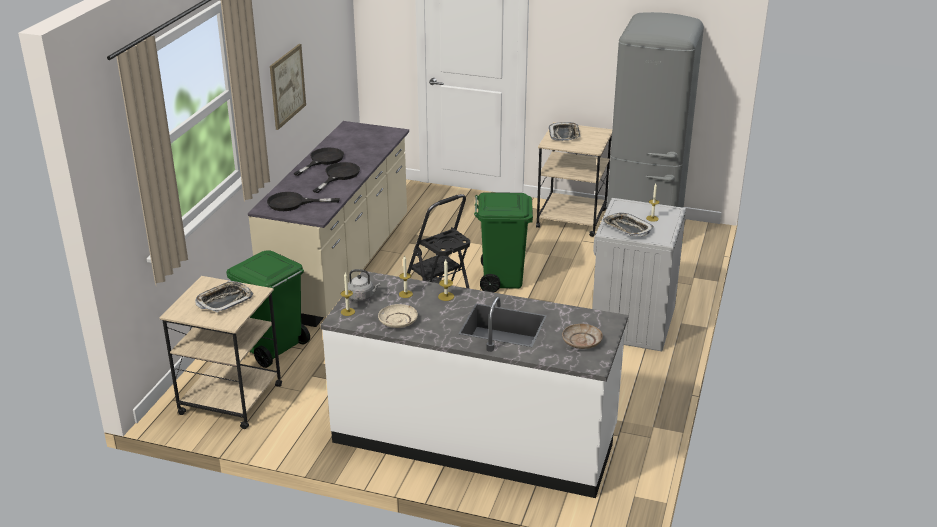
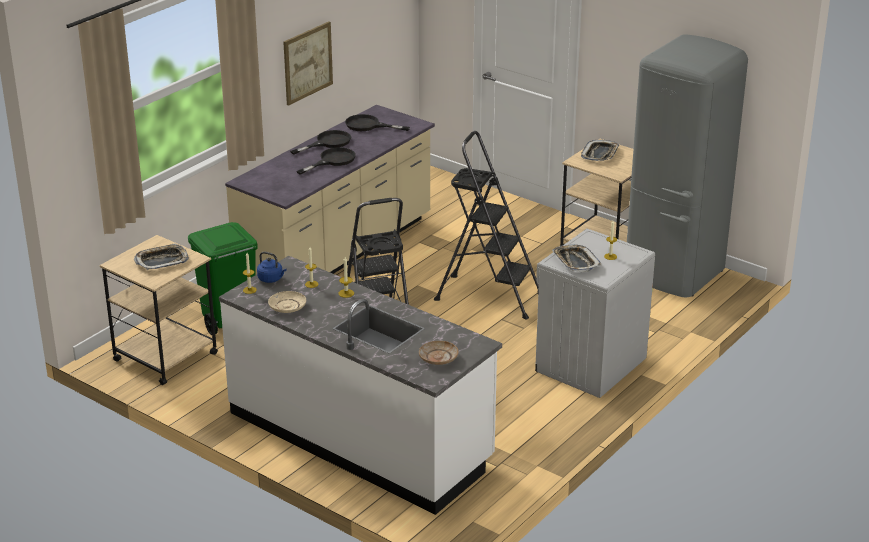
camera: 20 degrees right, 0 degrees up
black frying pan [267,192,340,211] -> black frying pan moved to [345,114,410,131]
grey kettle [348,269,380,301] -> blue kettle [257,252,287,283]
green trash can [474,192,533,293] -> step ladder [434,131,539,320]

